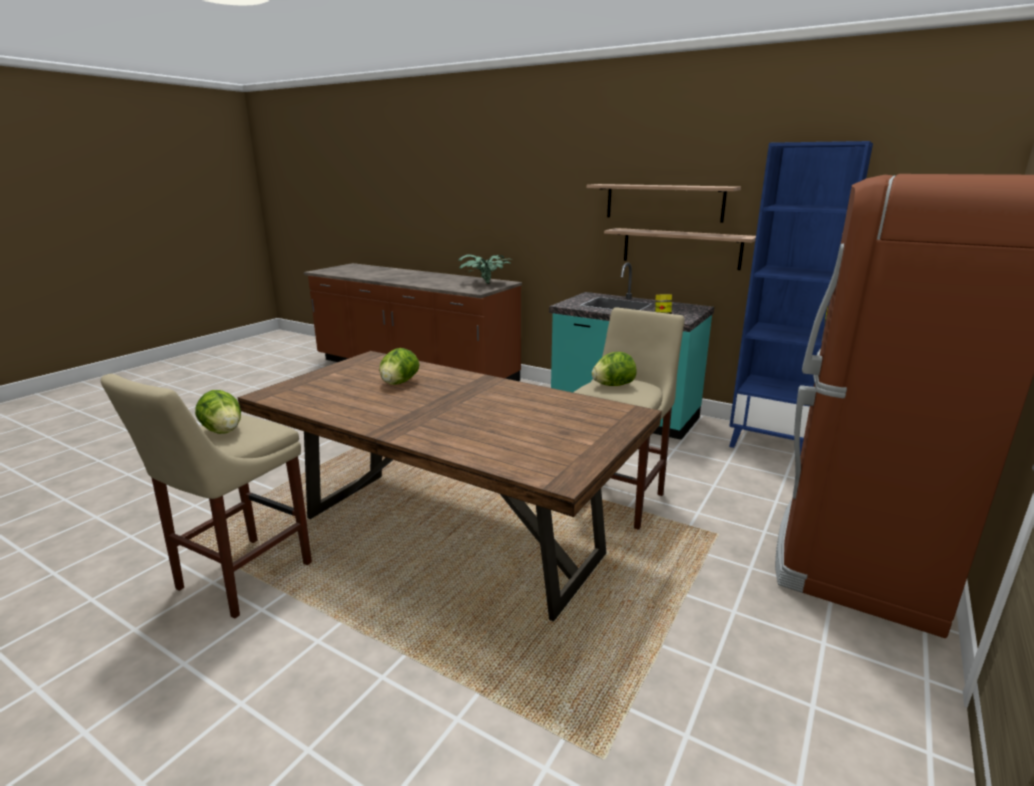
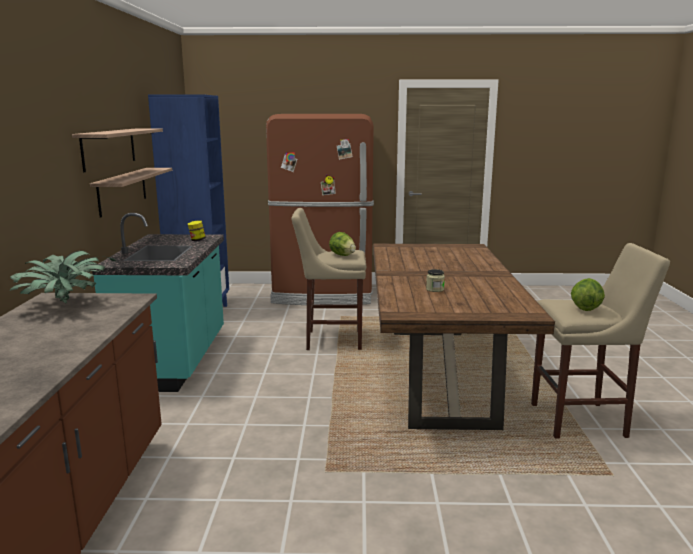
camera: 120 degrees left, 5 degrees down
lettuce [379,348,420,385] -> jar [426,269,445,292]

